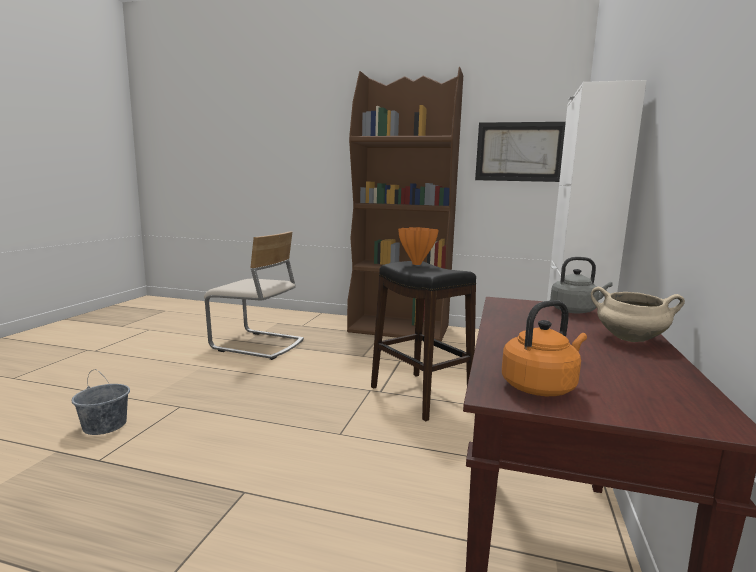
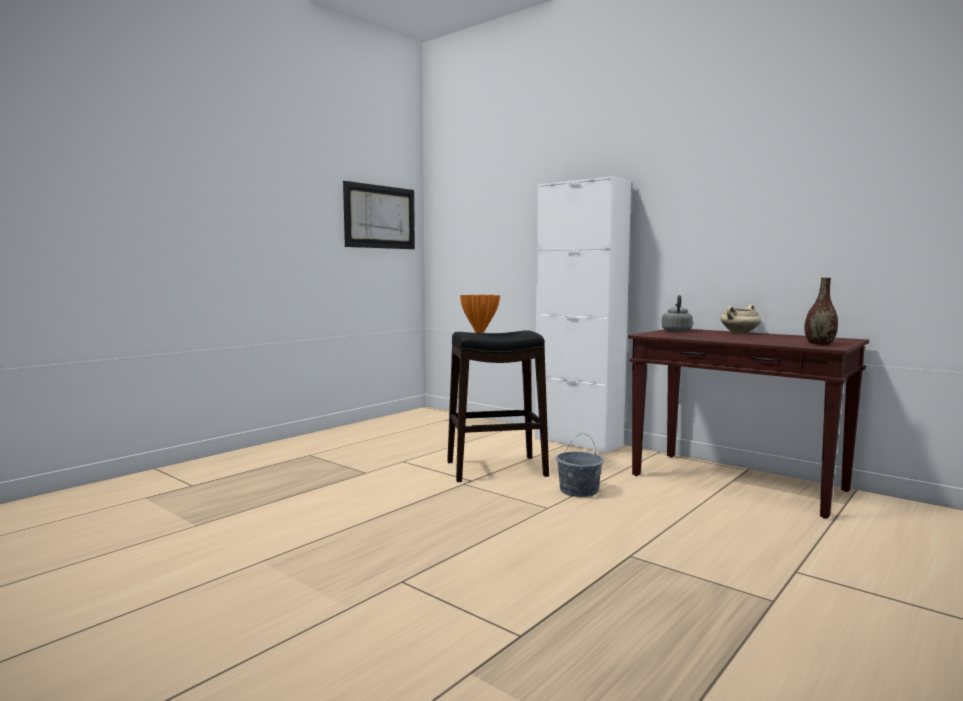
camera: 65 degrees left, 5 degrees down
grey bucket [72,370,130,435] -> grey bucket moved to [556,433,604,497]
beige chair [204,231,304,360] -> none
brown bookcase [347,67,463,342] -> none
orange kettle [502,300,587,396] -> brown vase [804,278,838,345]

